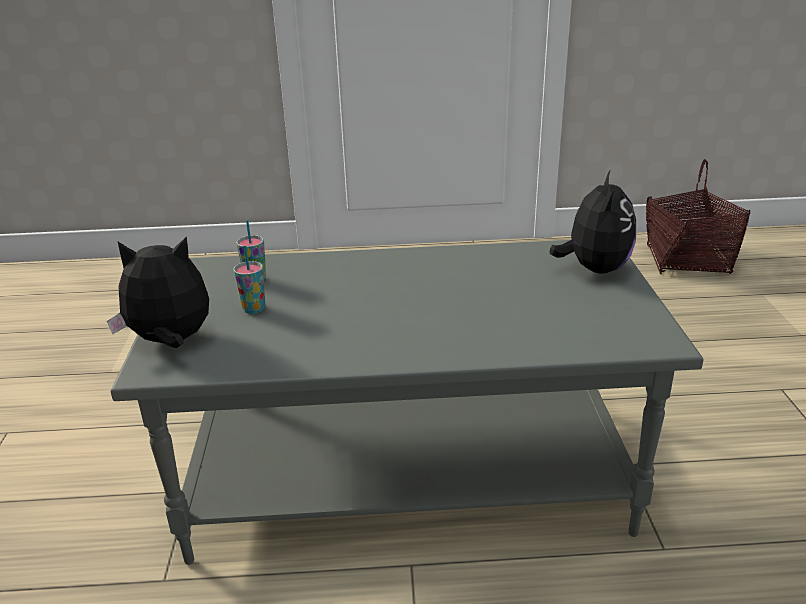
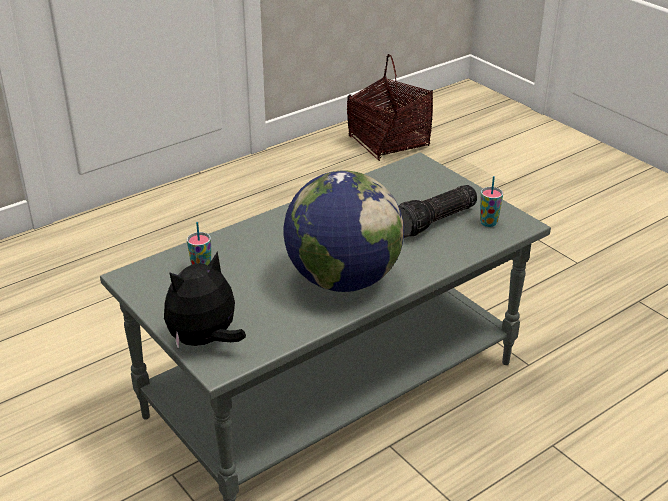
camera: 35 degrees left, 5 degrees up
cup [233,246,265,314] -> cup moved to [480,176,503,227]
plush toy [549,169,636,274] -> none
none -> globe [283,170,404,292]
none -> flashlight [398,185,477,238]

